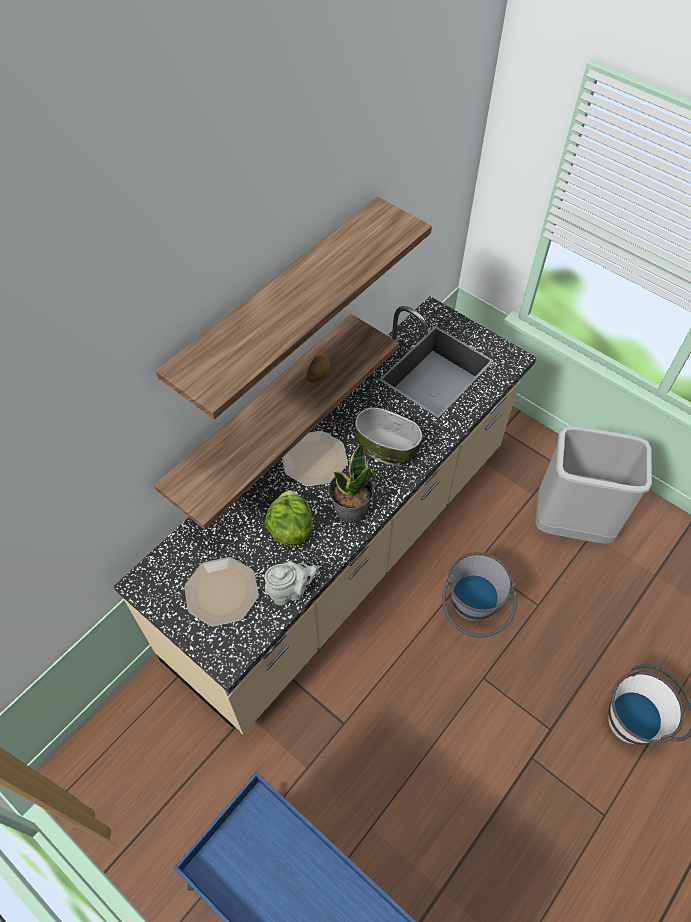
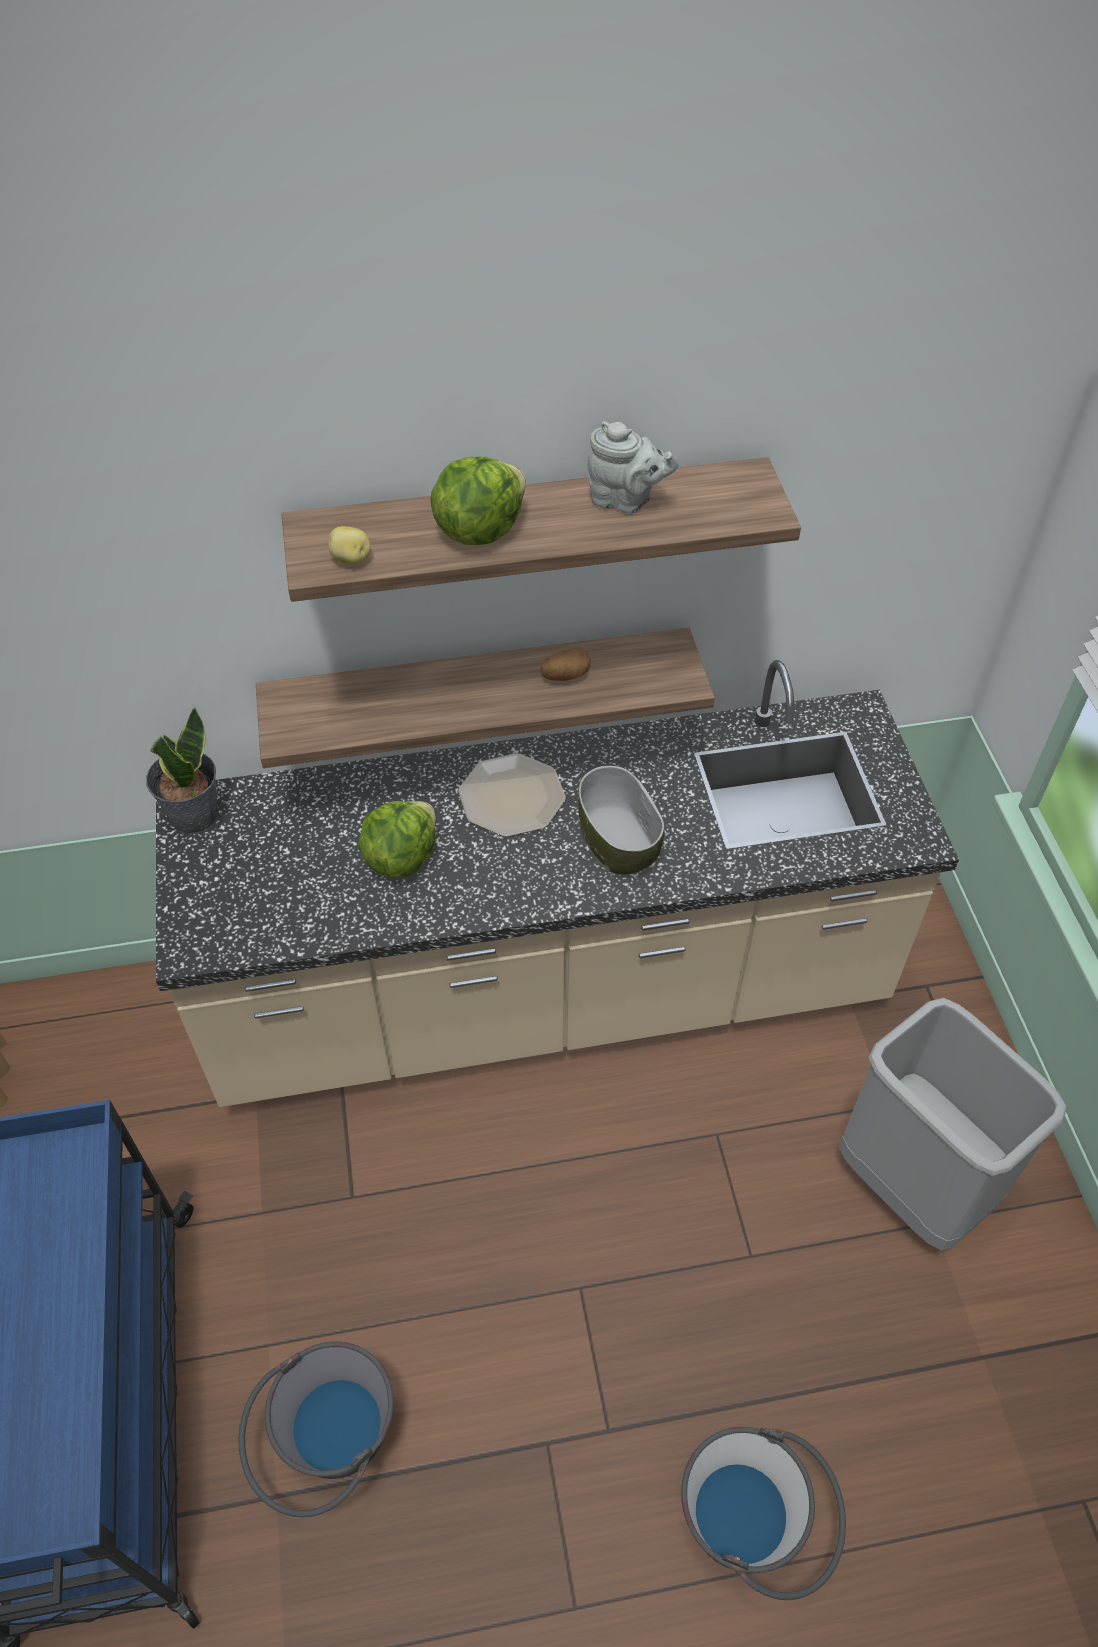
camera: 40 degrees right, 5 degrees down
plate [184,557,259,627] -> none
grey teapot [265,561,319,605] -> grey teapot moved to [587,421,679,513]
potted plant [328,442,375,523] -> potted plant moved to [146,707,219,834]
grey bucket [442,552,517,637] -> grey bucket moved to [239,1341,394,1517]
none -> potato [329,526,370,565]
none -> lettuce [430,456,526,545]

